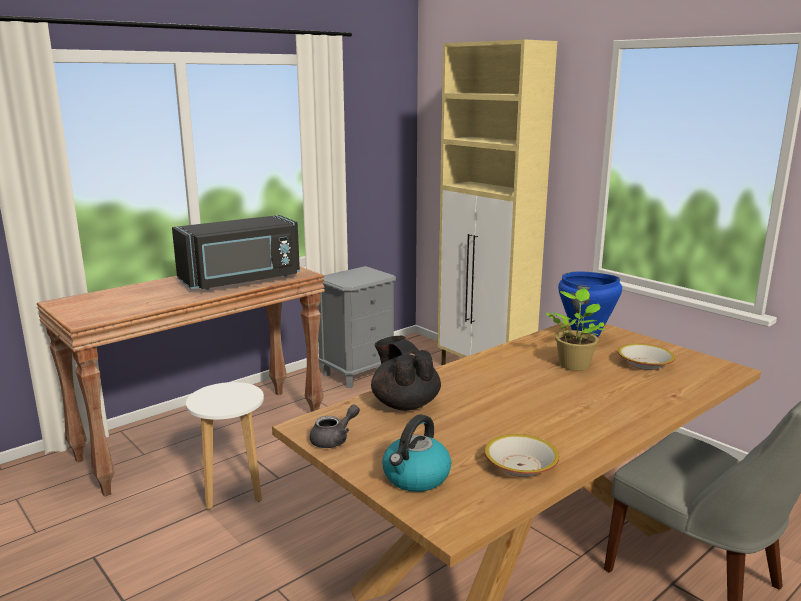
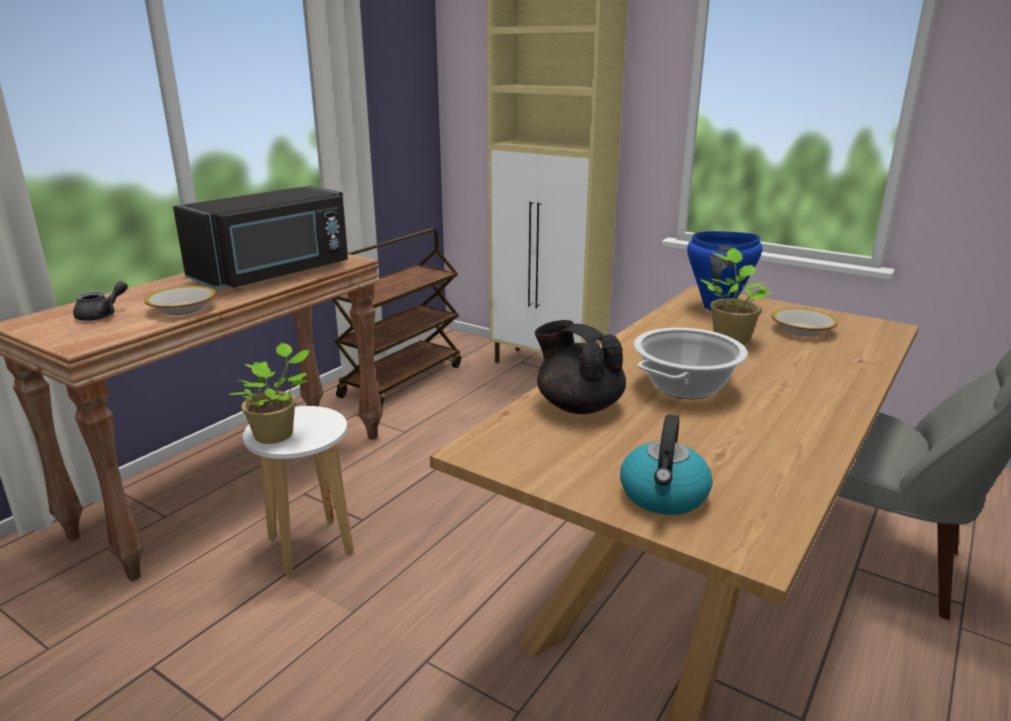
camera: 15 degrees left, 5 degrees up
grey teapot [310,404,360,448] -> grey teapot moved to [73,281,128,321]
grey nightstand [318,266,396,388] -> brown cart [332,228,461,407]
bowl [485,434,559,477] -> bowl moved to [145,286,216,315]
none -> potted plant [229,343,311,444]
none -> cooking pot [634,328,748,400]

